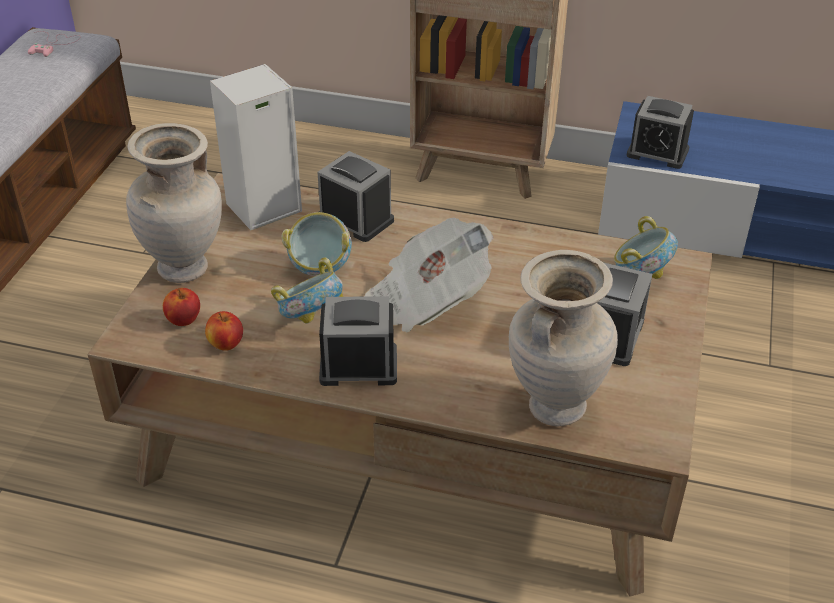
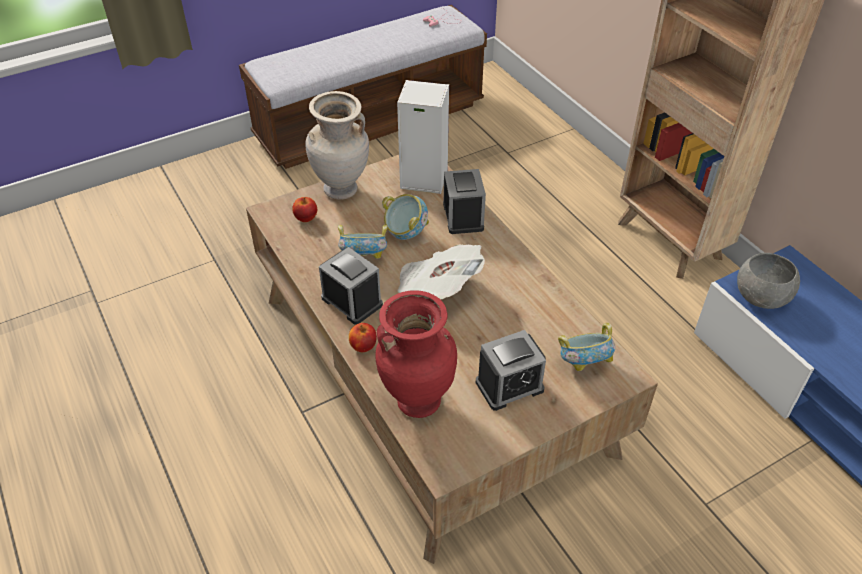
camera: 45 degrees right, 5 degrees up
apple [205,311,243,351] -> apple moved to [349,323,377,352]
beige vase [509,250,618,426] -> red vase [375,290,457,418]
alarm clock [627,96,694,169] -> grey bowl [737,253,800,309]

